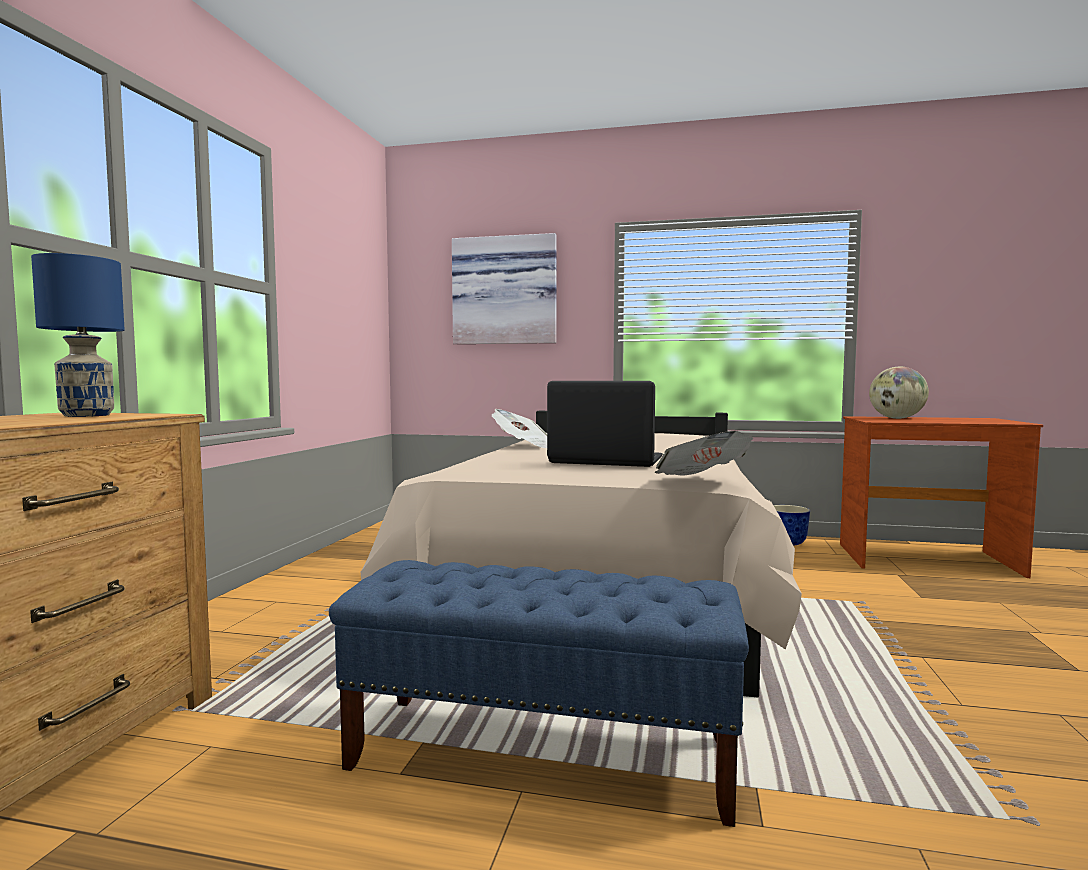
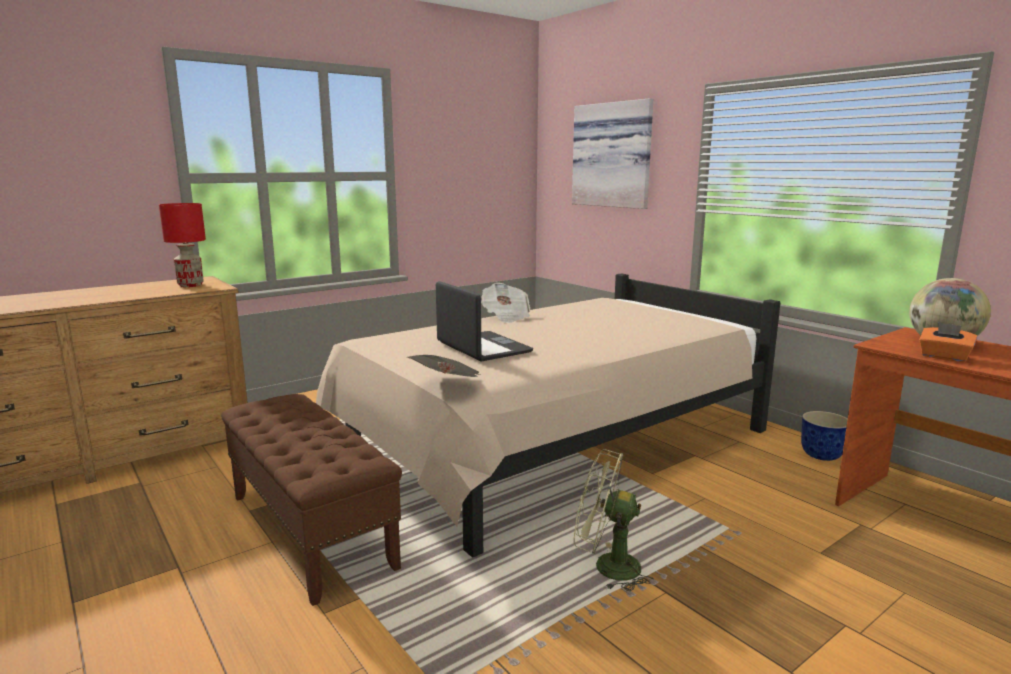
camera: 40 degrees right, 10 degrees up
blue table lamp [31,253,125,417] -> red table lamp [159,203,206,287]
blue bench [329,560,749,827] -> brown bench [221,394,402,606]
none -> green fan [574,449,654,591]
none -> orange tissue box [919,322,977,362]

